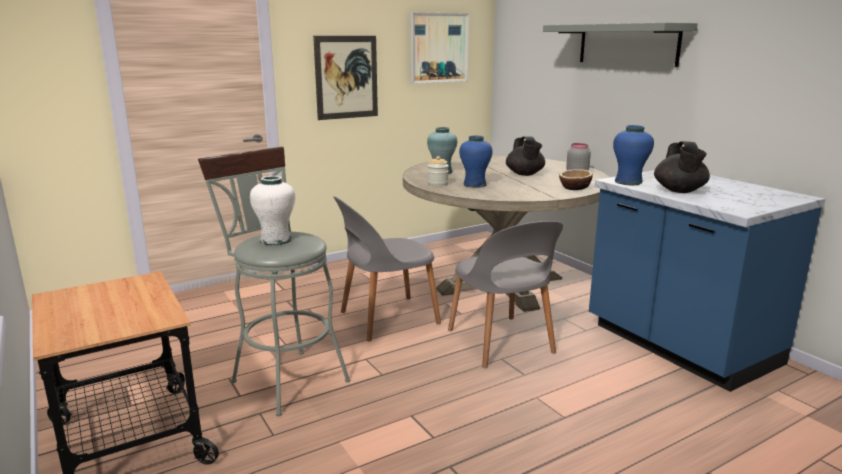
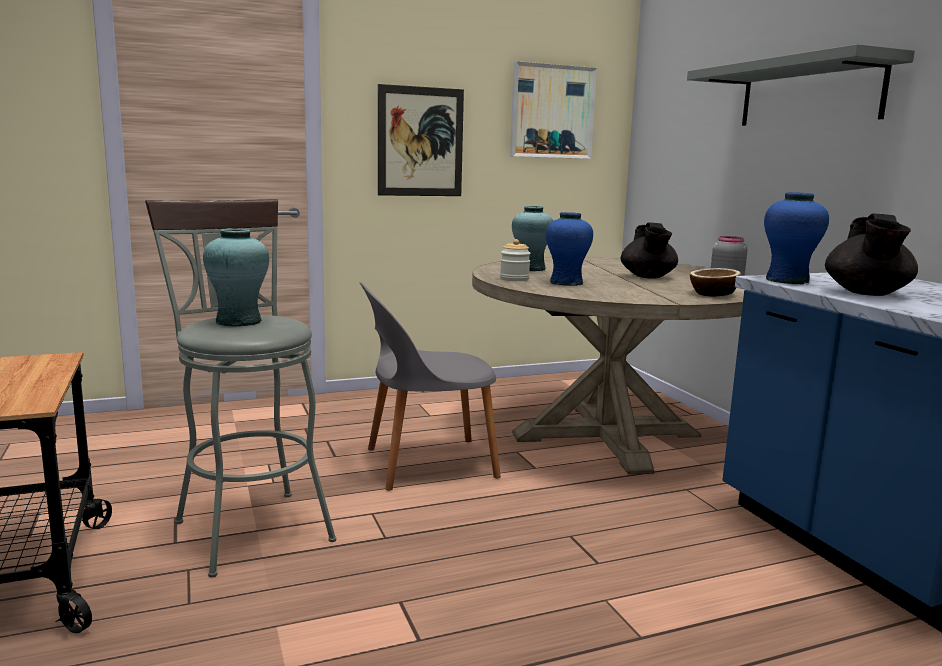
camera: 10 degrees right, 5 degrees down
white vase [250,176,295,246] -> turquoise vase [203,229,269,327]
grey chair [448,221,563,368] -> none

